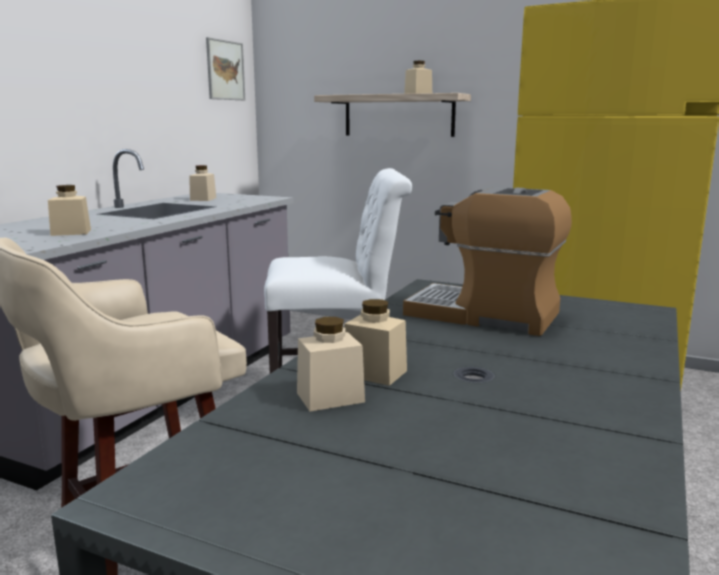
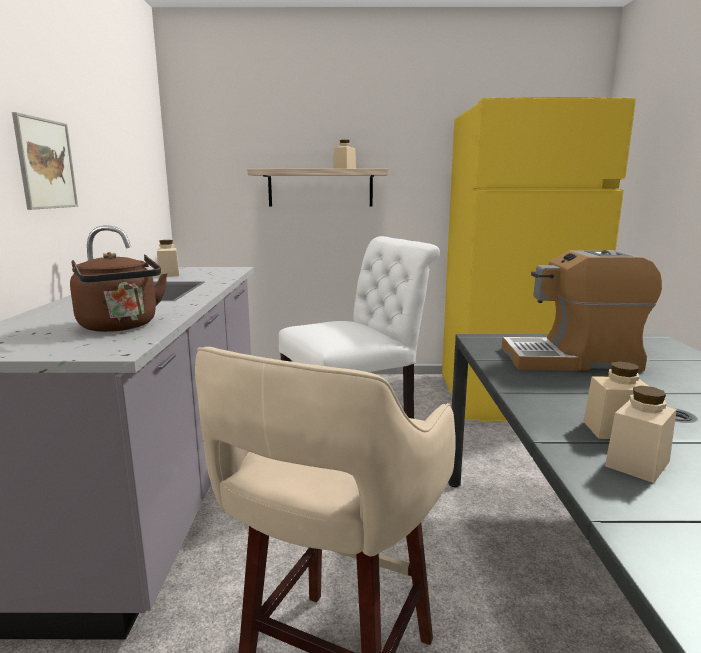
camera: 25 degrees left, 0 degrees up
beige jar [48,185,91,236] -> brown kettle [70,252,168,332]
picture [206,37,245,100] -> picture moved to [12,112,78,210]

